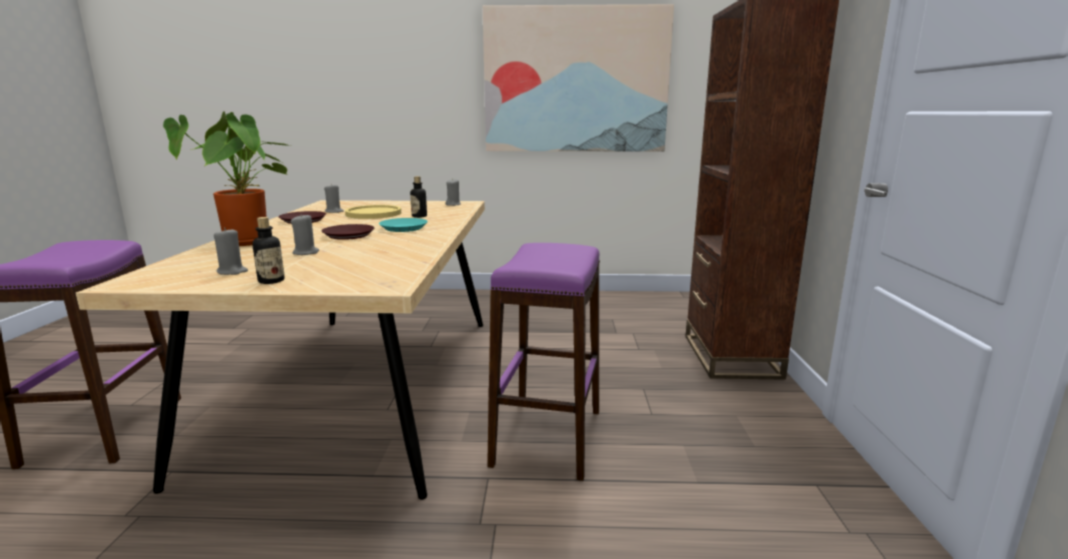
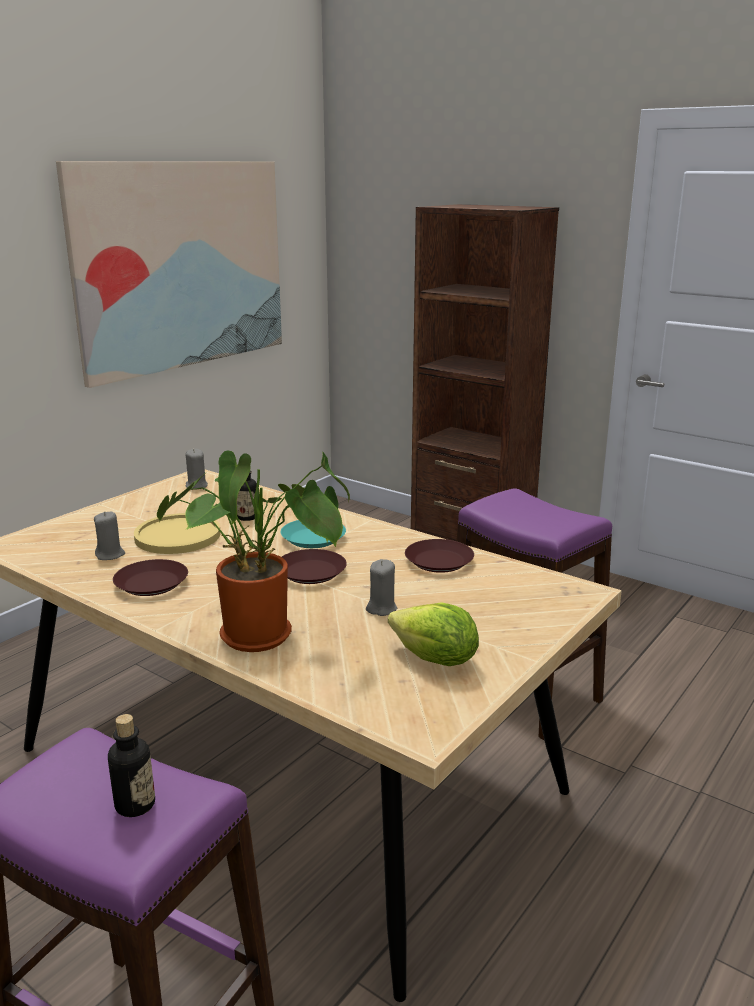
camera: 55 degrees left, 5 degrees up
grey candle [214,227,248,275] -> lettuce [388,602,479,666]
bottle [252,217,285,284] -> bottle moved to [108,714,155,817]
none -> brown plate [405,539,474,573]

